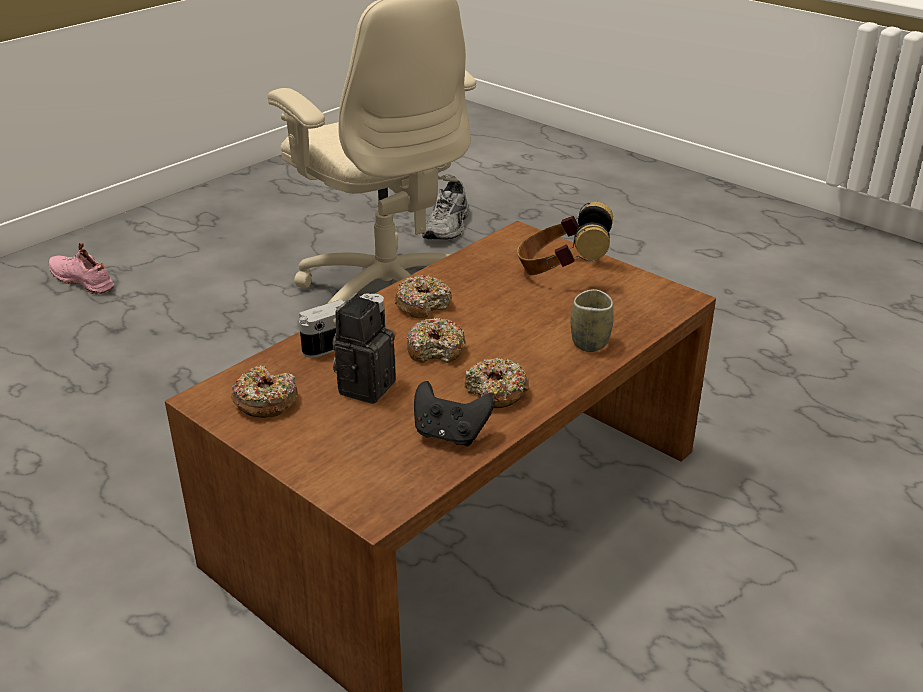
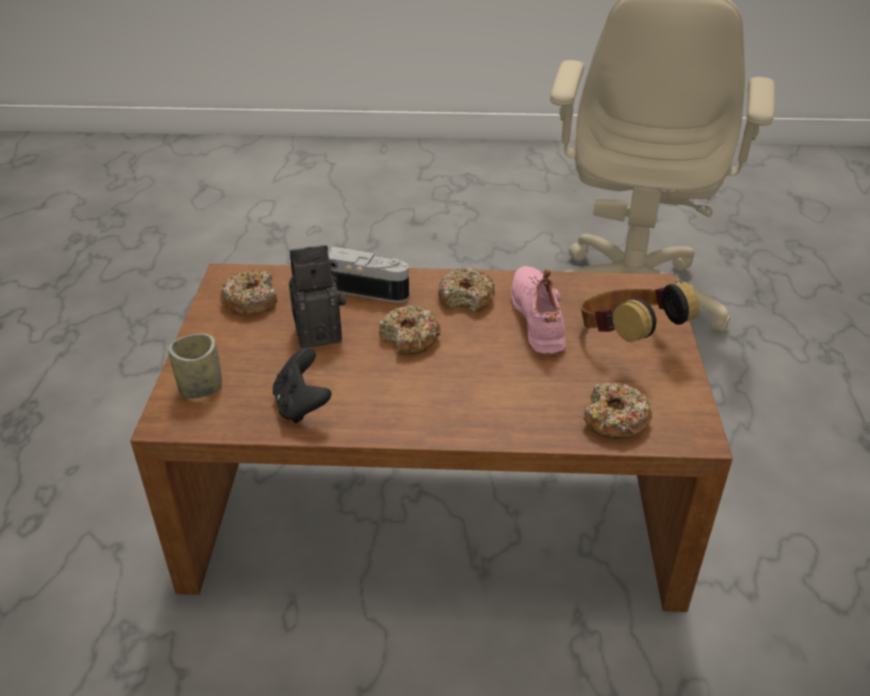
camera: 50 degrees right, 5 degrees up
pink shoe [48,242,114,294] -> pink shoe moved to [511,266,566,355]
grey shoe [422,180,469,240] -> none
donut [465,358,529,408] -> donut moved to [583,383,653,439]
cup [571,289,614,352] -> cup moved to [168,334,222,398]

